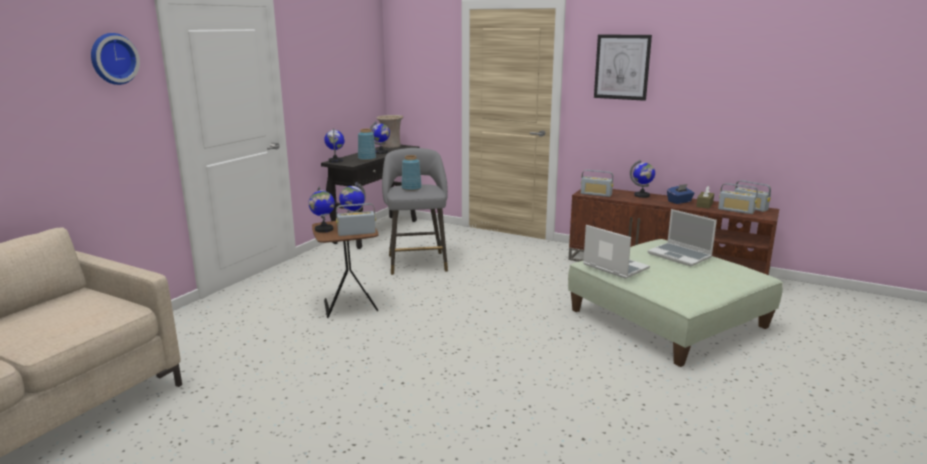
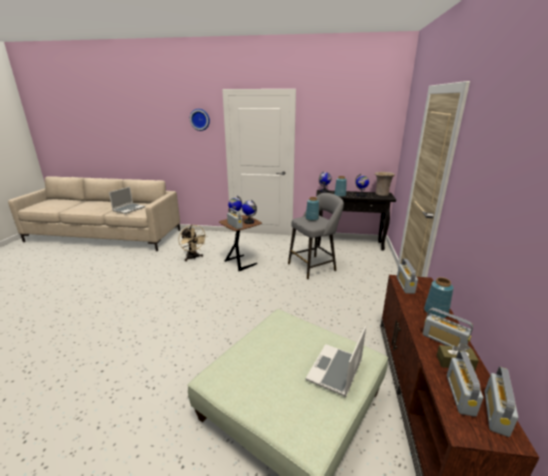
camera: 70 degrees right, 5 degrees up
laptop [583,225,650,279] -> laptop moved to [109,187,145,214]
picture [594,34,652,101] -> none
globe [630,160,655,198] -> blue vase [424,277,454,318]
blue tissue box [667,184,695,204] -> radio [422,308,473,347]
none -> beige fan [179,225,207,261]

